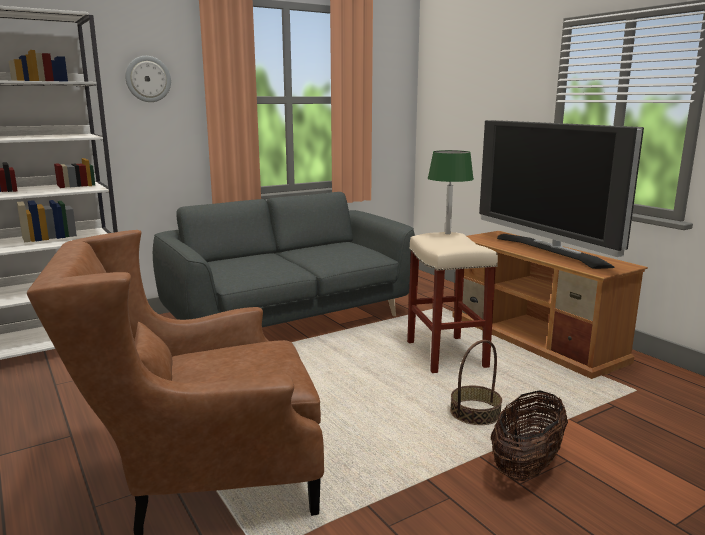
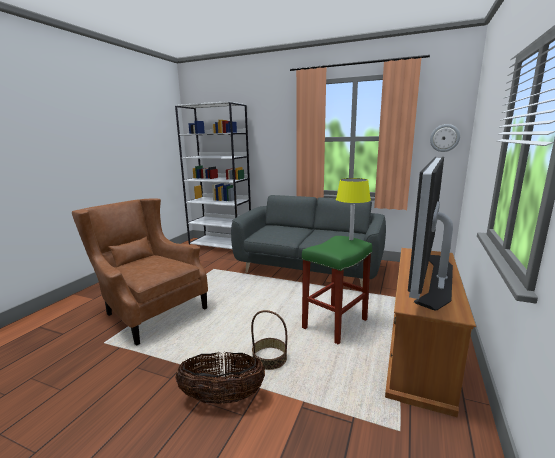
camera: 55 degrees right, 0 degrees up
wall clock [125,56,171,102] -> wall clock moved to [430,124,460,152]
beige stool [407,232,498,373] -> green stool [302,236,372,345]
green table lamp [428,150,474,234] -> yellow table lamp [336,178,371,240]

